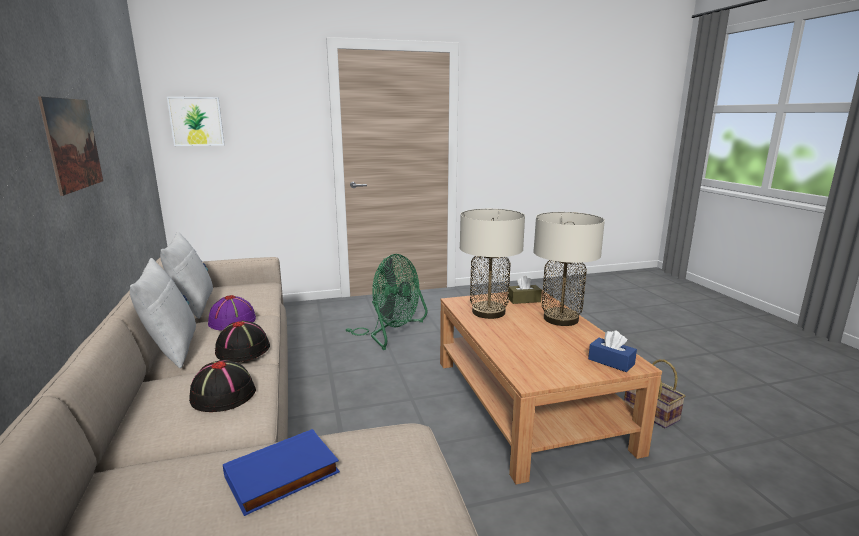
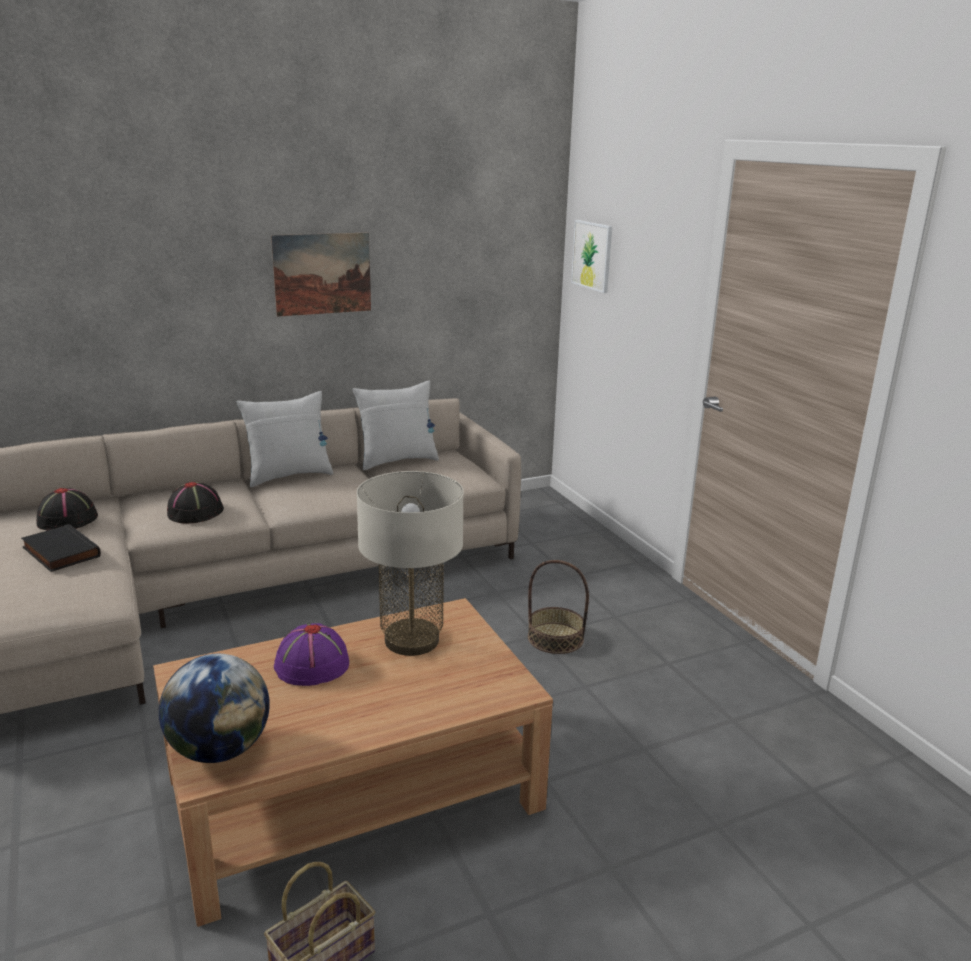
camera: 80 degrees right, 5 degrees up
purple hat [208,295,256,331] -> purple hat moved to [274,623,349,686]
black hat [215,321,270,362] -> black hat moved to [36,488,98,530]
blue book [223,429,340,516] -> black book [21,524,101,572]
green fan [346,254,427,350] -> basket [528,560,589,654]
brown tissue box [508,276,542,304] -> none
table lamp [533,212,605,326] -> none
blue tissue box [588,330,637,372] -> globe [159,654,270,763]

